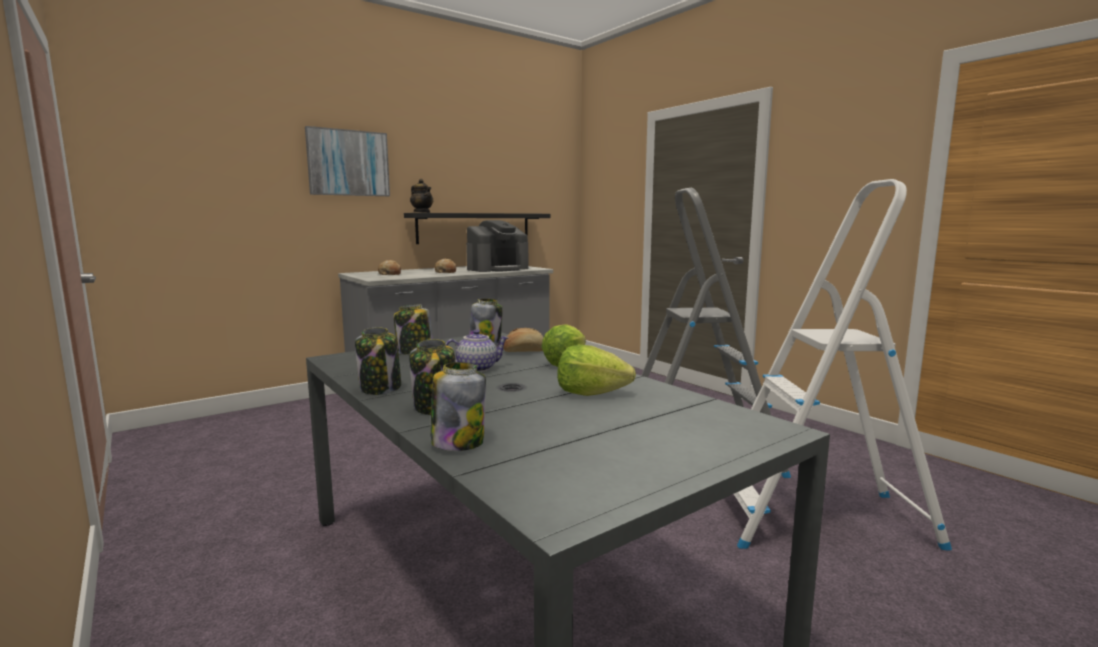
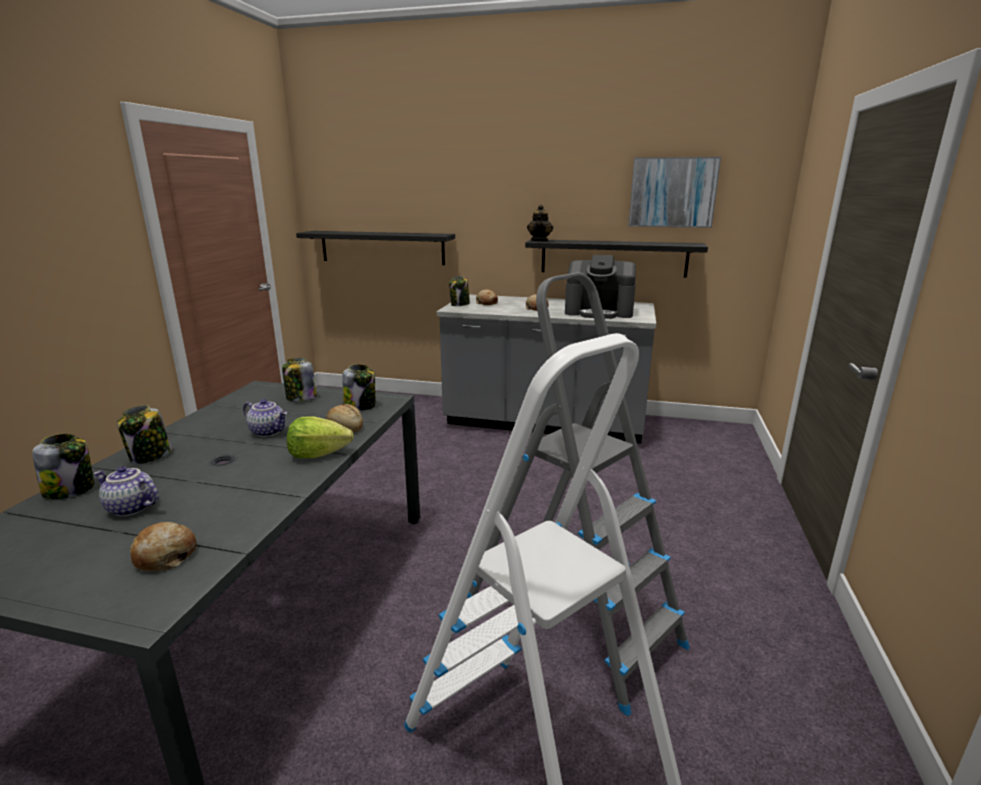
camera: 50 degrees right, 10 degrees up
picture [305,126,390,196] -> picture moved to [628,157,721,228]
jar [355,327,401,395] -> jar moved to [449,276,470,306]
lettuce [557,345,636,396] -> none
none -> teapot [93,466,159,516]
none -> bread [130,522,196,571]
none -> black shelf [296,231,455,265]

